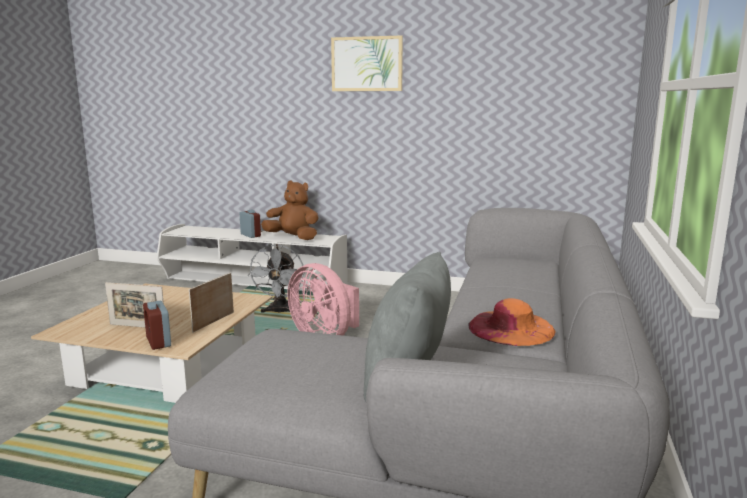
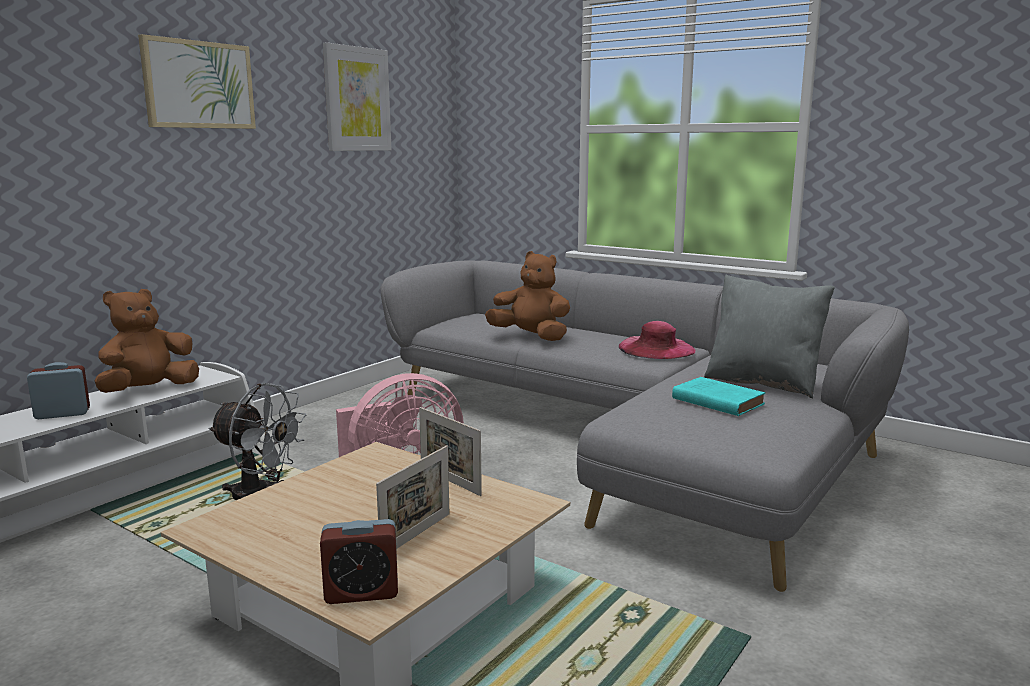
camera: 70 degrees left, 0 degrees up
alarm clock [143,301,171,350] -> alarm clock moved to [320,519,398,604]
orange hat [468,298,556,346] -> pink hat [619,321,696,359]
none -> picture [323,42,392,151]
none -> brown plush toy [485,251,570,341]
none -> turquoise book [672,377,766,416]

